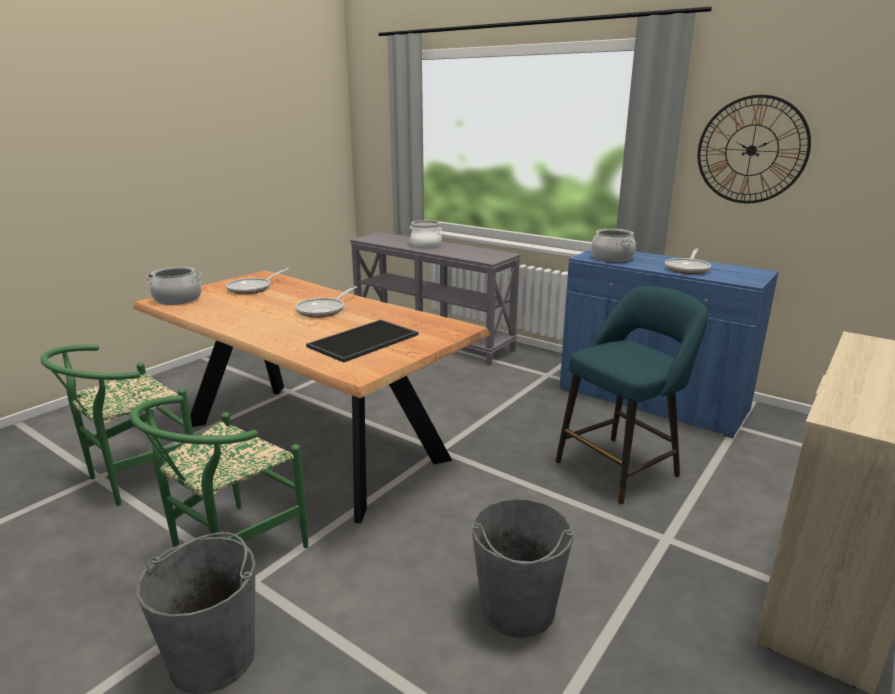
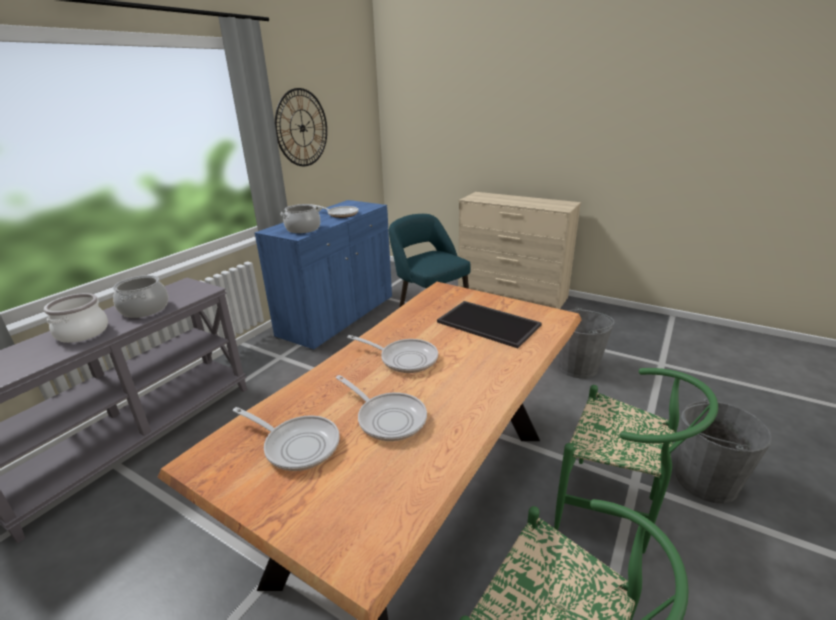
camera: 95 degrees left, 5 degrees up
cooking pot [146,266,202,305] -> cooking pot moved to [113,275,168,318]
none -> frying pan [336,375,427,441]

